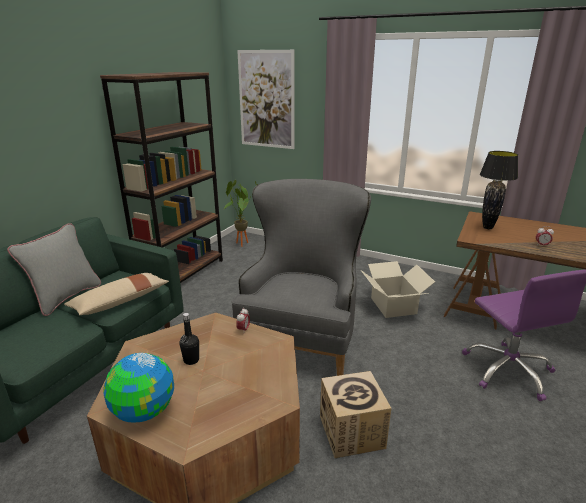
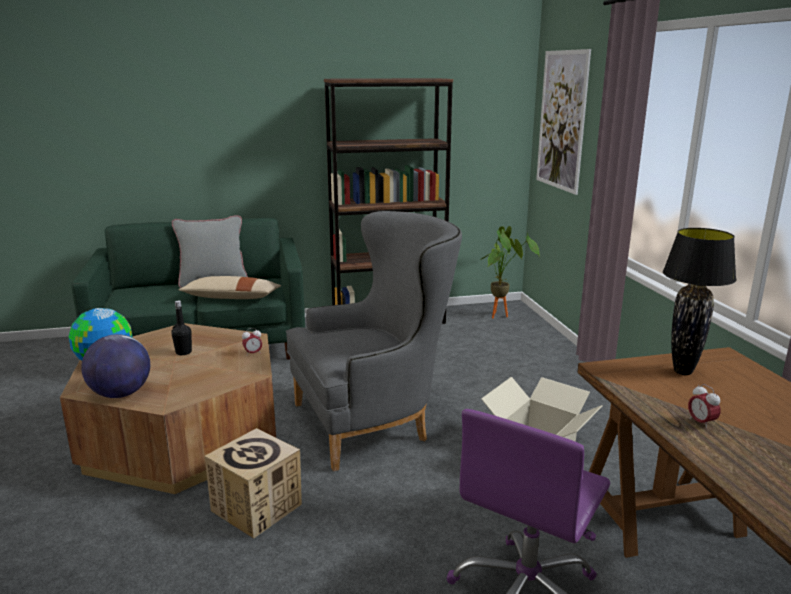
camera: 50 degrees right, 5 degrees down
none -> globe [81,334,150,398]

